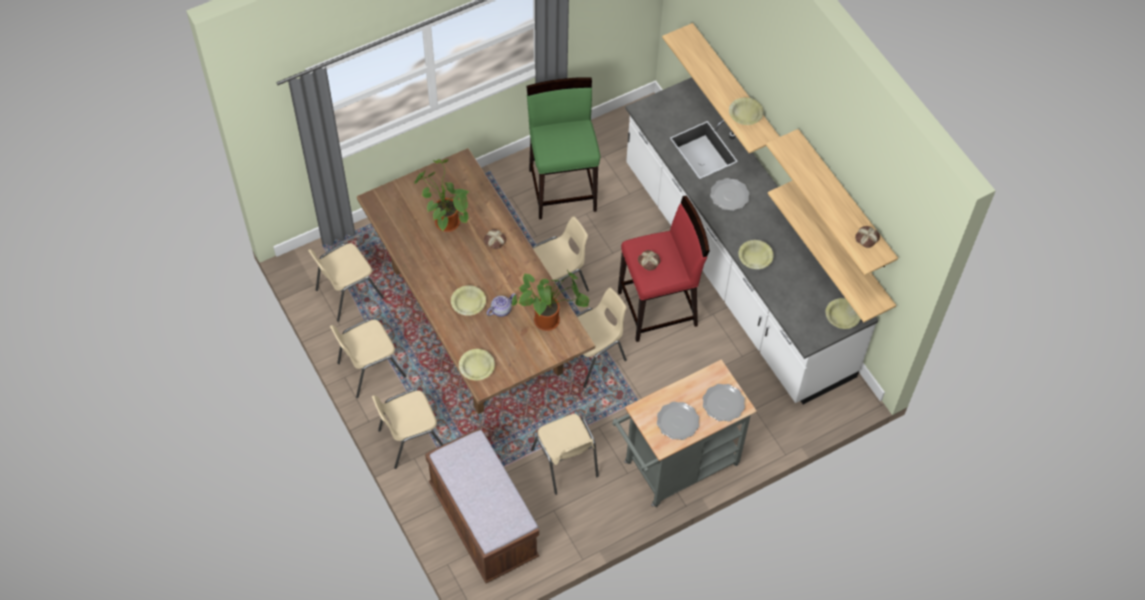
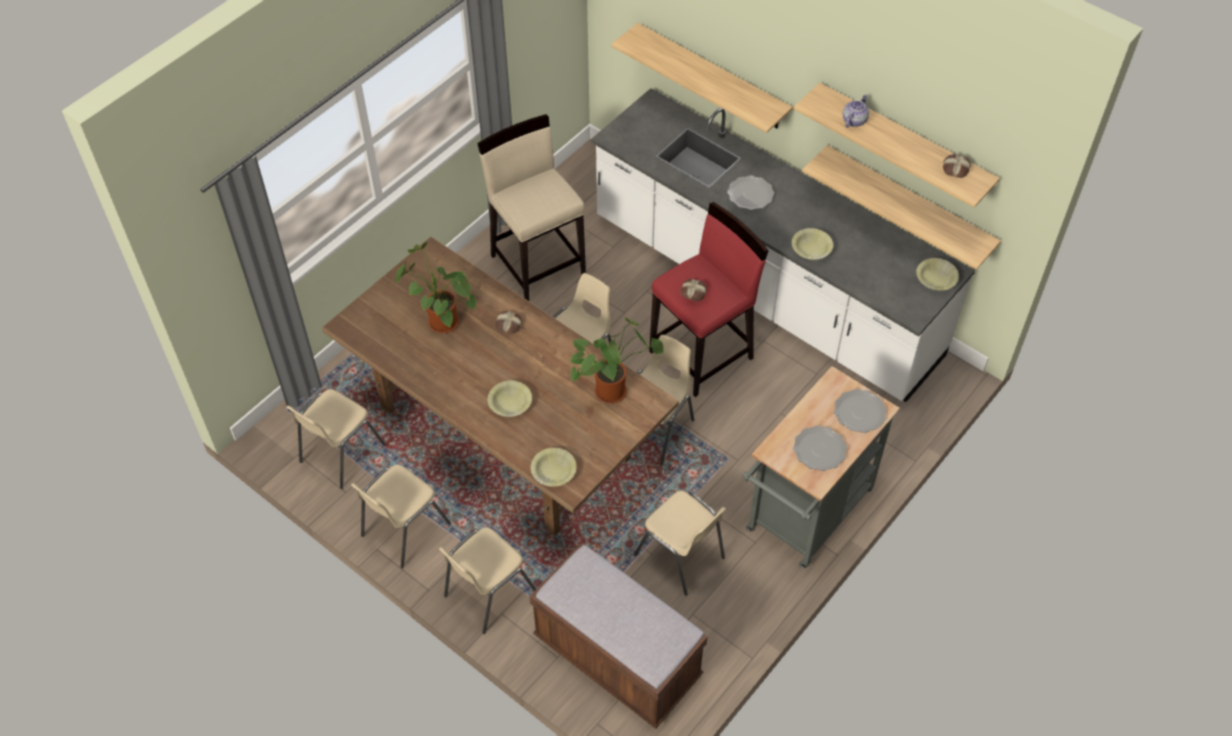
camera: 20 degrees left, 5 degrees down
teapot [486,293,516,317] -> teapot moved to [843,94,869,128]
green stool [526,77,601,219] -> beige stool [477,114,586,301]
yellow bowl [729,97,764,125] -> none

